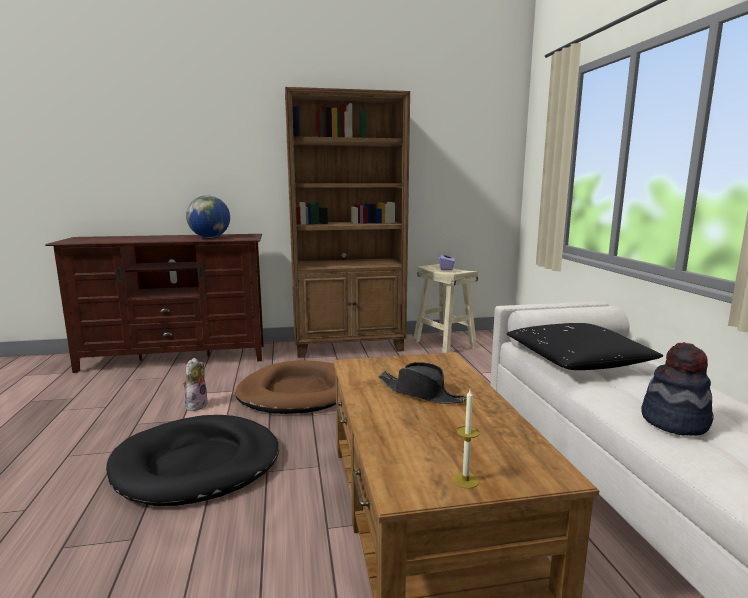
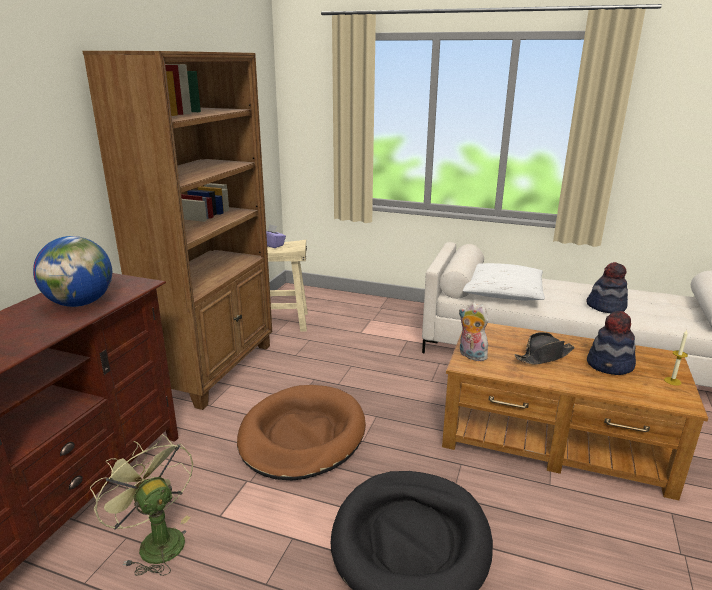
camera: 60 degrees left, 10 degrees up
plush toy [183,358,208,411] -> plush toy moved to [459,303,489,361]
black pillow [506,323,663,370] -> white pillow [463,263,545,300]
none -> green fan [90,435,193,576]
none -> hat [587,311,636,375]

